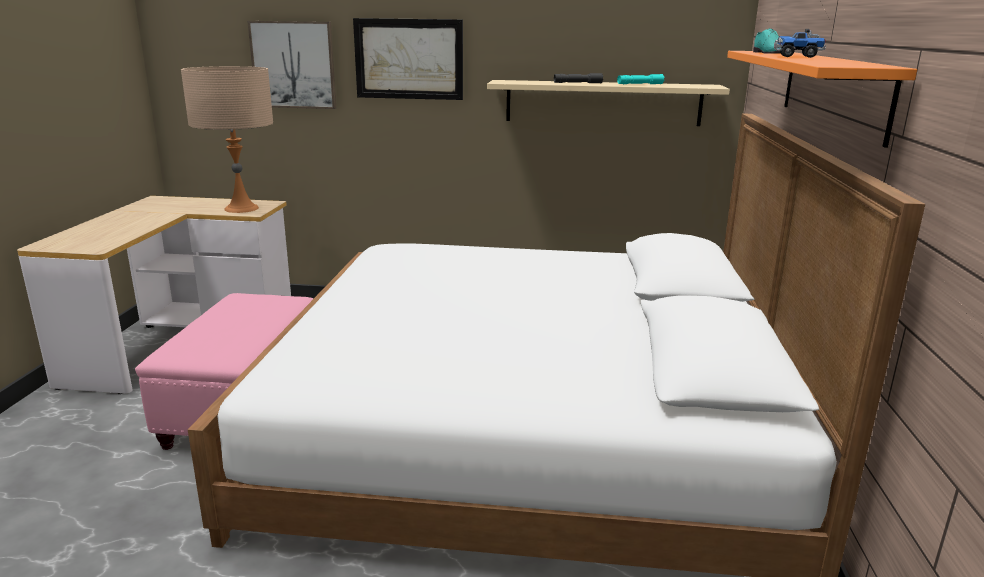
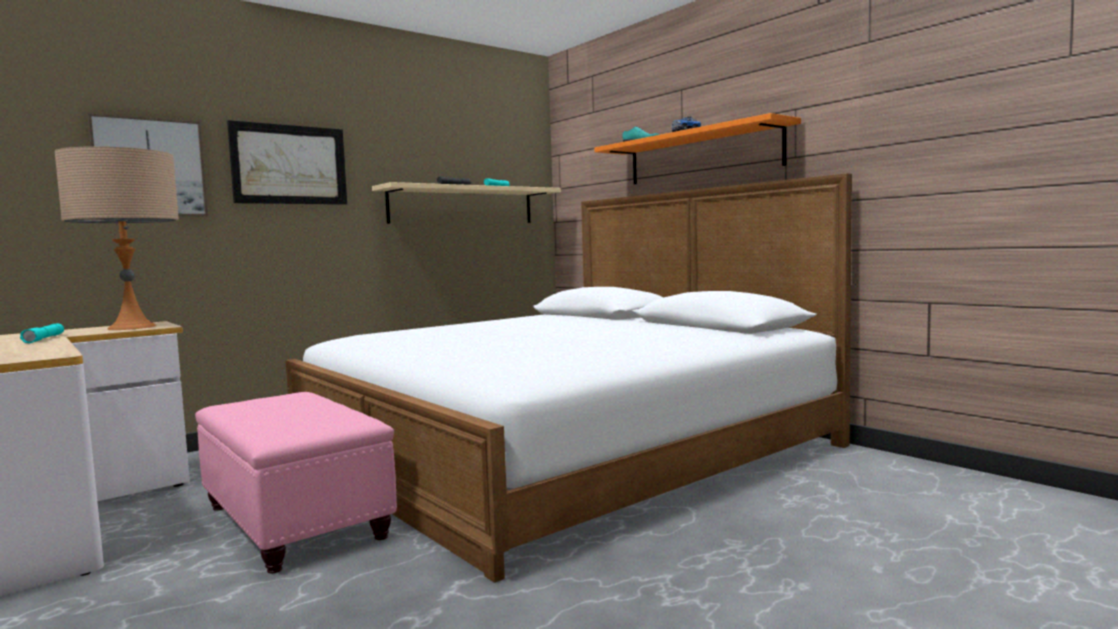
camera: 45 degrees left, 15 degrees down
none -> turquoise flashlight [20,323,64,343]

